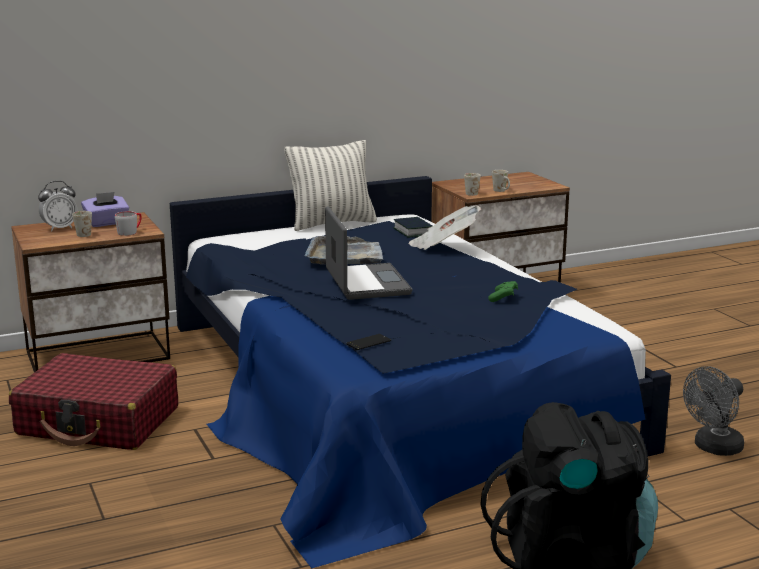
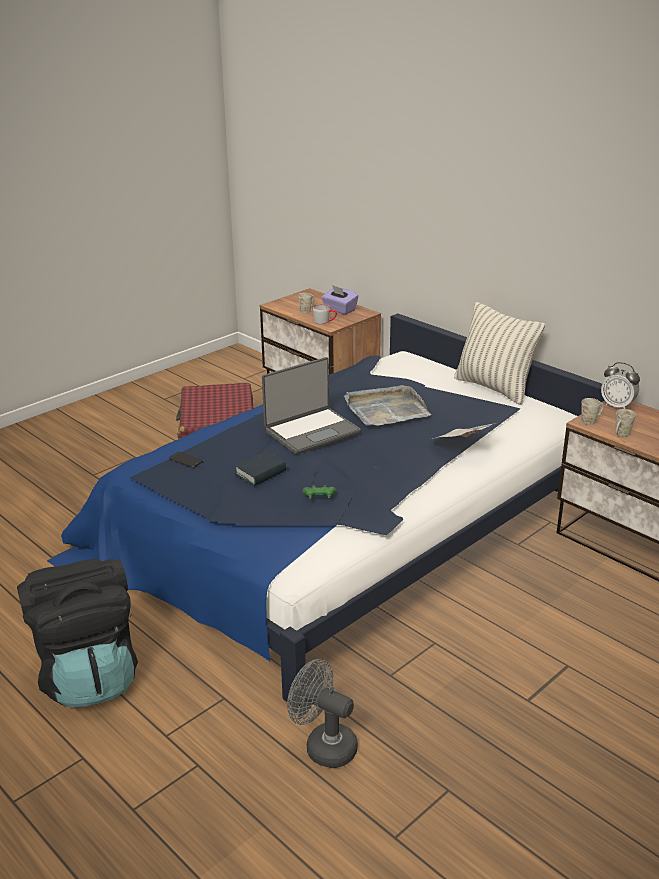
camera: 70 degrees right, 10 degrees up
alarm clock [38,181,77,231] -> alarm clock moved to [601,362,640,409]
book [393,217,432,238] -> book moved to [235,451,286,486]

